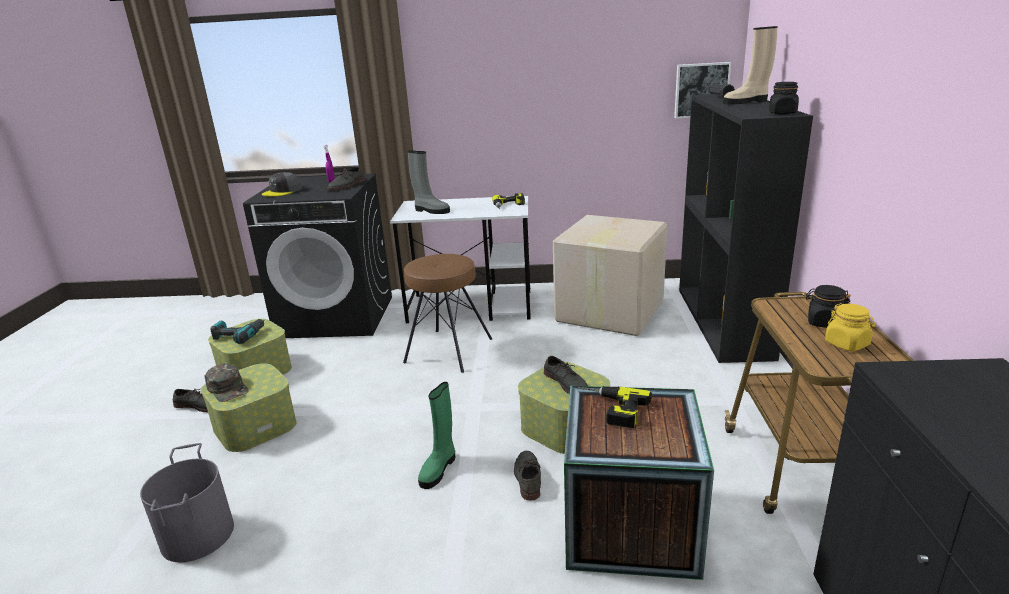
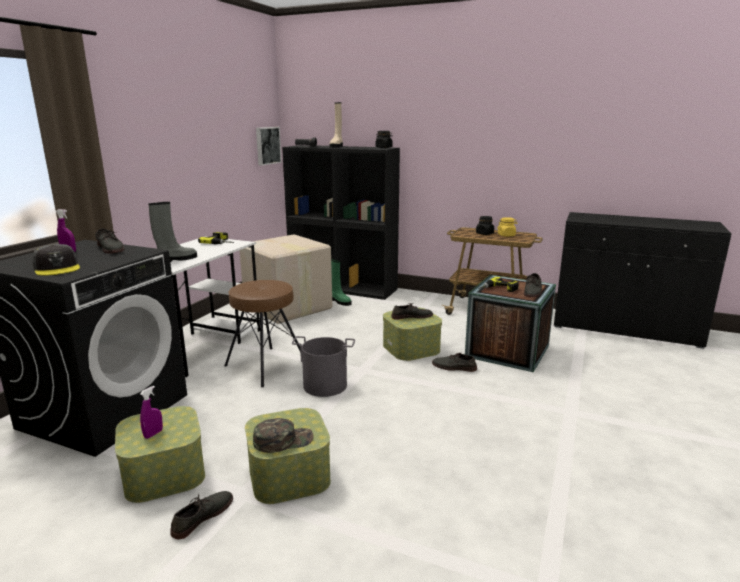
camera: 70 degrees left, 5 degrees down
grey bucket [140,443,234,562] -> grey bucket moved to [292,336,355,397]
power drill [211,319,265,344] -> purple spray bottle [140,386,163,439]
green boot [418,382,455,489] -> green boot moved to [331,258,351,306]
none -> grey shoe [524,273,542,297]

